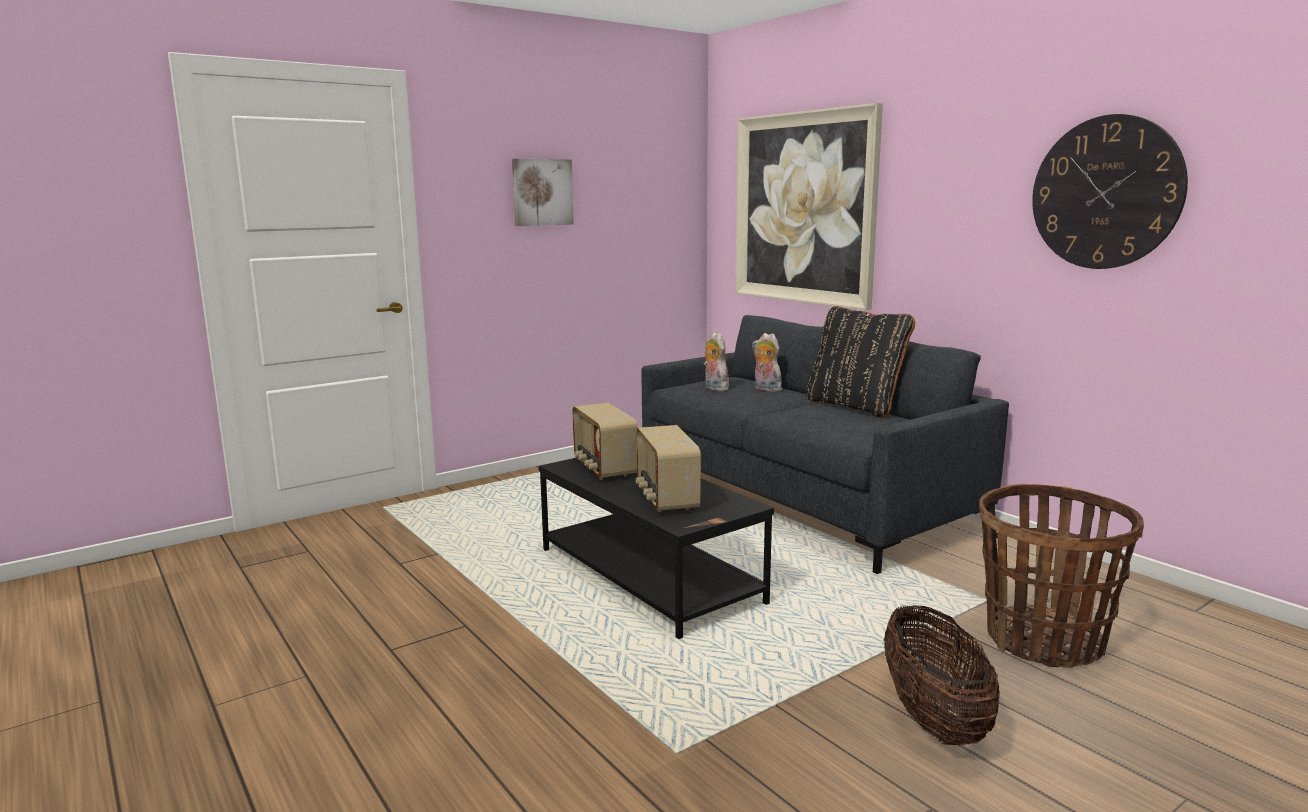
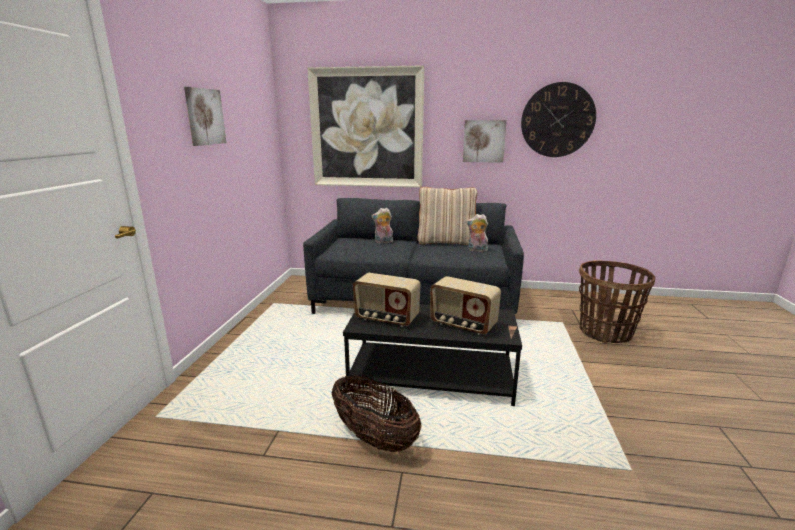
camera: 45 degrees left, 5 degrees up
plush toy [704,332,731,391] -> plush toy moved to [466,214,488,252]
black pillow [806,306,915,417] -> beige pillow [417,187,477,245]
basket [883,605,1000,745] -> basket moved to [332,375,421,452]
none -> picture [463,120,507,163]

